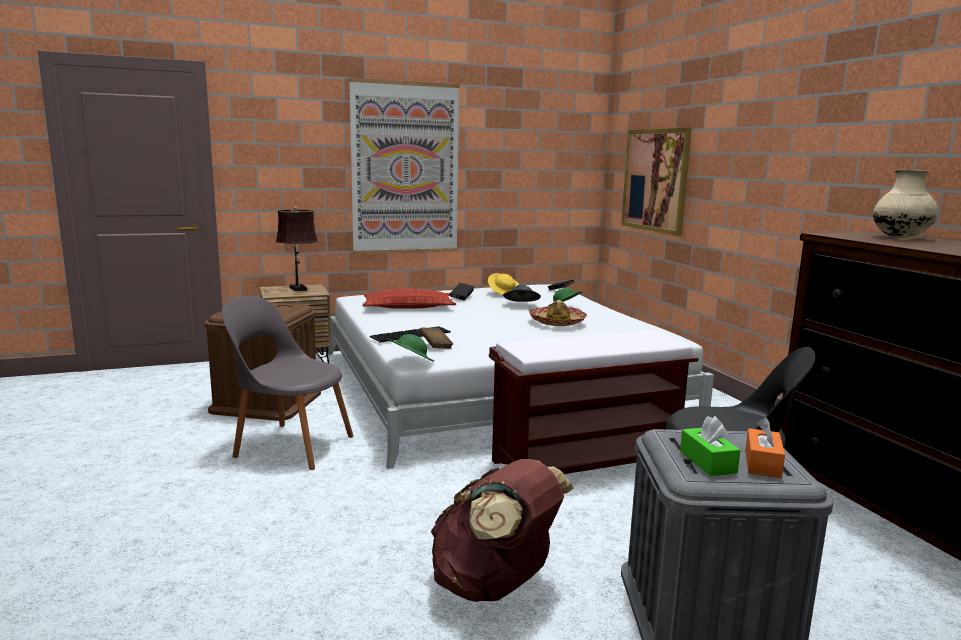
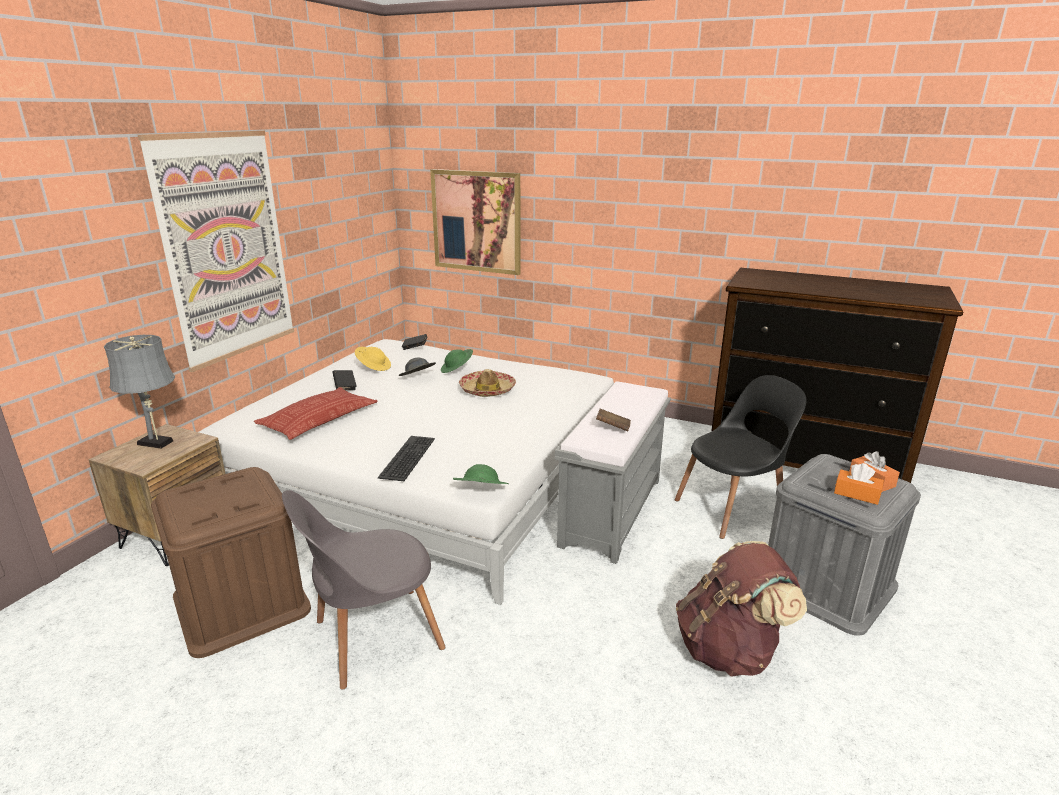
camera: 45 degrees left, 10 degrees up
brown table lamp [276,207,318,291] -> grey table lamp [104,335,175,449]
brown book [419,328,453,349] -> brown book moved to [596,408,631,431]
brown bench [489,330,698,474] -> grey bench [555,381,671,564]
green tissue box [680,416,741,476] -> orange tissue box [834,463,884,505]
beige vase [873,170,938,238] -> none

